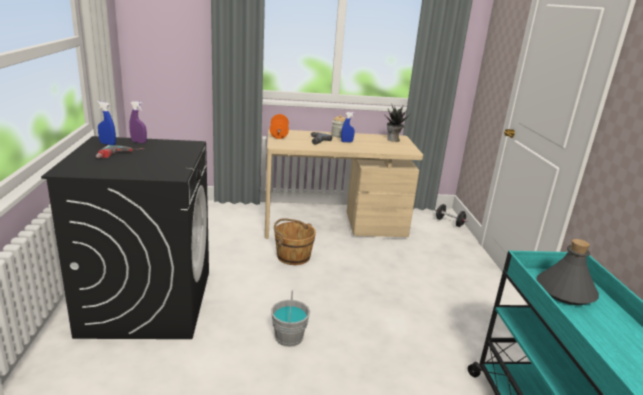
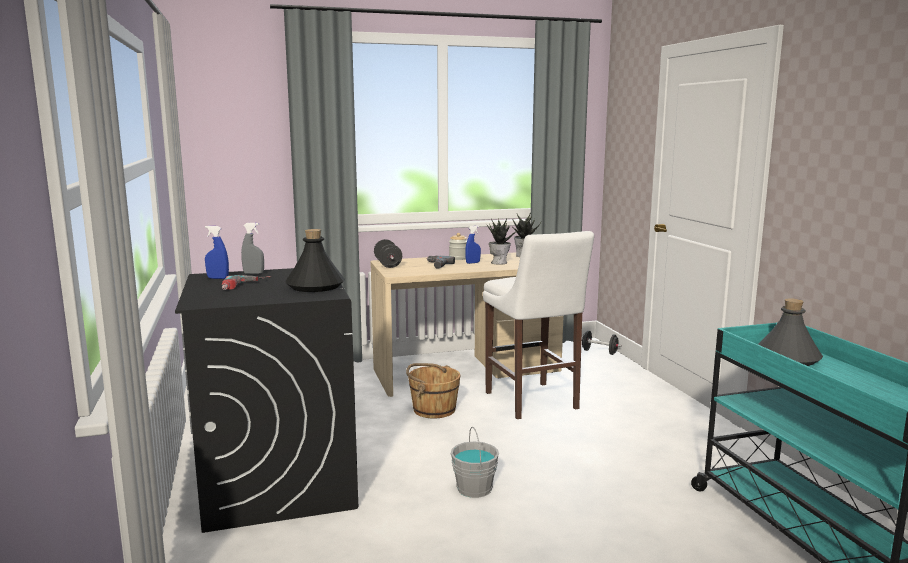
camera: 10 degrees left, 10 degrees down
purple spray bottle [129,101,147,143] -> grey spray bottle [241,223,264,274]
orange dumbbell [270,114,289,139] -> black dumbbell [374,239,402,268]
none -> black bottle [285,229,345,292]
none -> white stool [483,231,594,419]
none -> potted plant [487,219,517,265]

